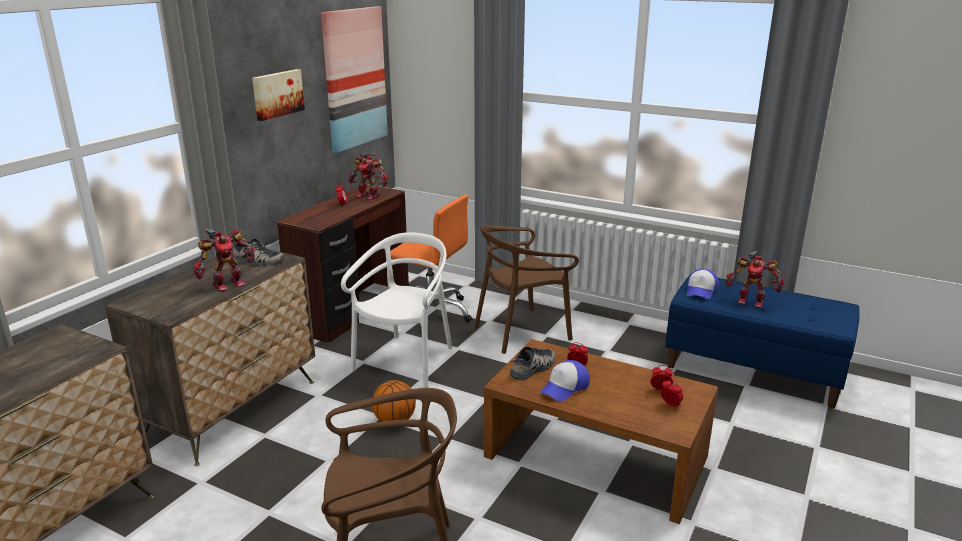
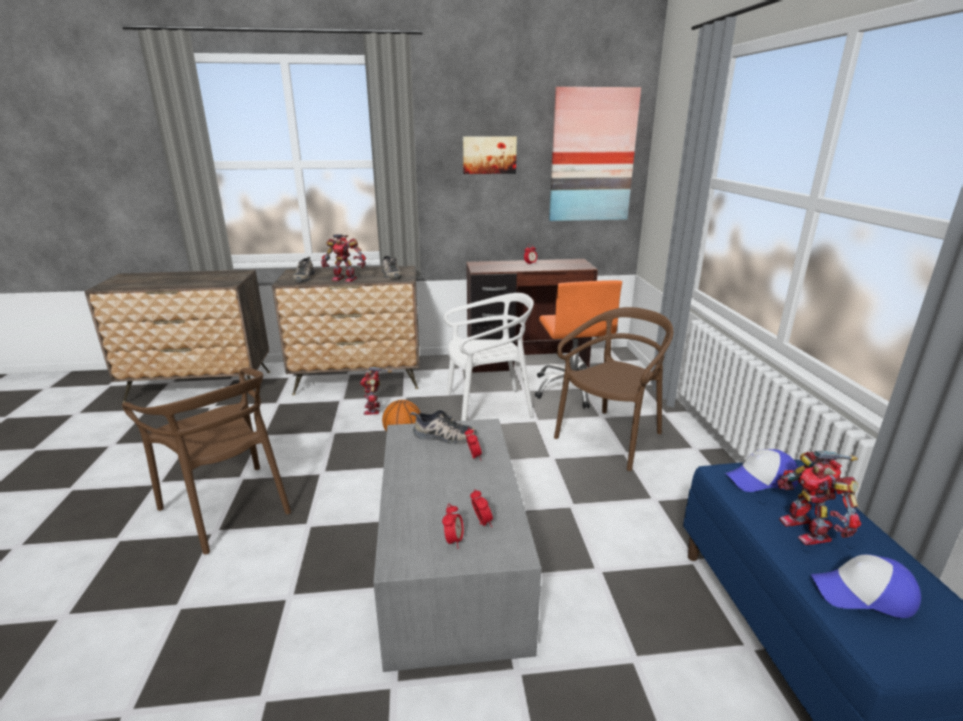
camera: 55 degrees right, 0 degrees up
toy robot [348,153,388,200] -> toy robot moved to [360,367,392,415]
brown chair [474,225,579,354] -> brown chair turned 105 degrees clockwise [554,307,673,471]
brown coffee table [484,339,718,524] -> grey coffee table [373,419,541,672]
cap [540,360,590,402] -> cap moved to [811,554,921,618]
none -> shoe [293,257,315,283]

